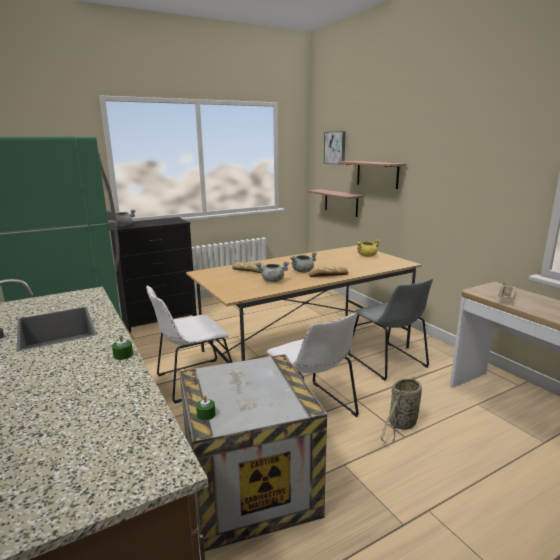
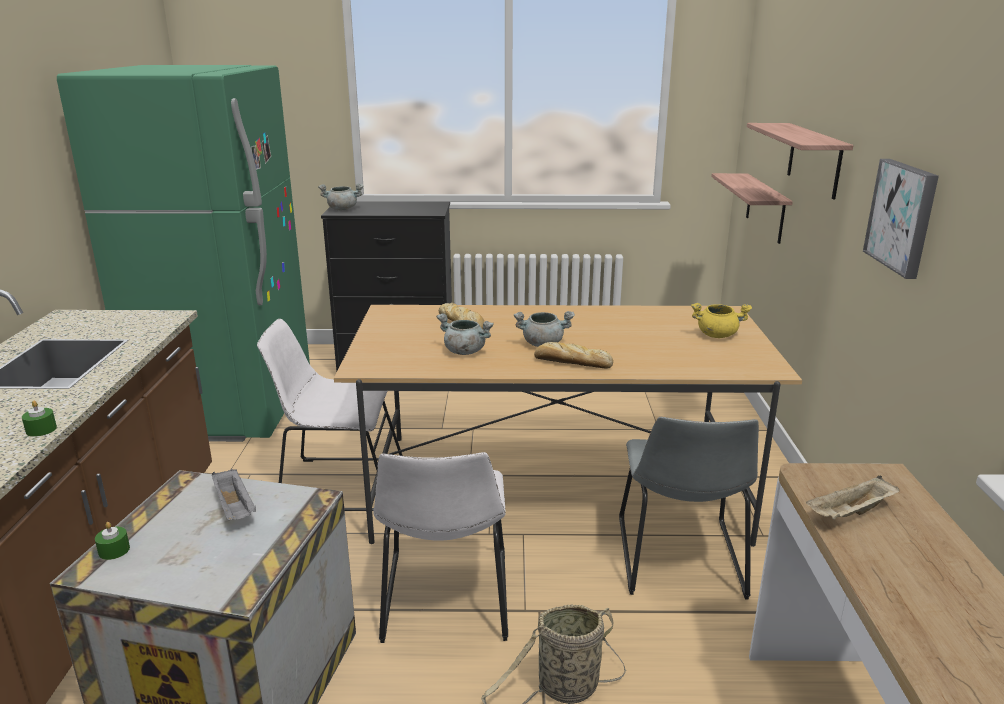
camera: 30 degrees right, 5 degrees up
picture [324,131,346,165] -> picture moved to [863,159,939,279]
none -> grey tray [212,469,256,520]

